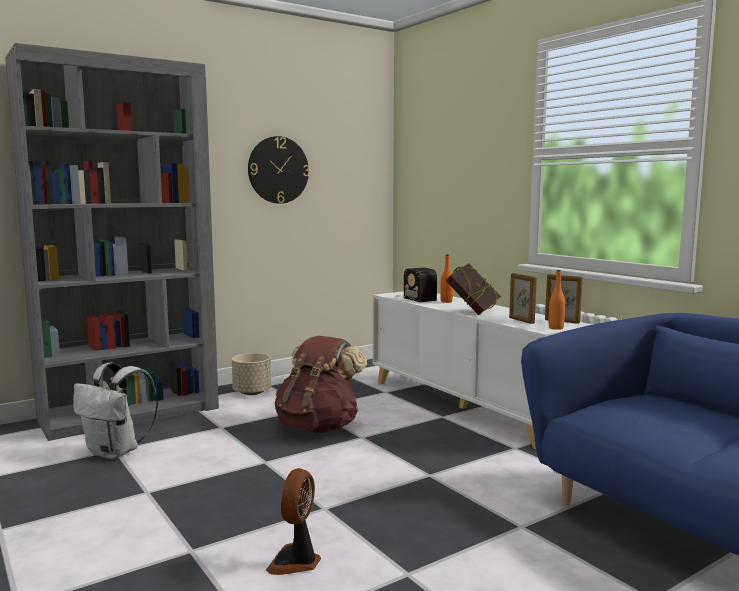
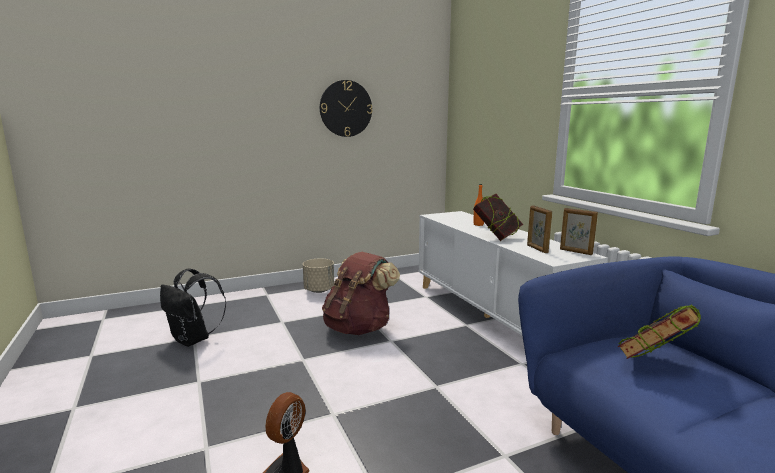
camera: 10 degrees right, 5 degrees up
grey bookcase [5,43,219,441] -> none
white backpack [73,362,158,459] -> black backpack [160,268,226,347]
radio [396,268,437,302] -> none
orange bottle [549,270,565,330] -> none
none -> book [618,305,701,359]

